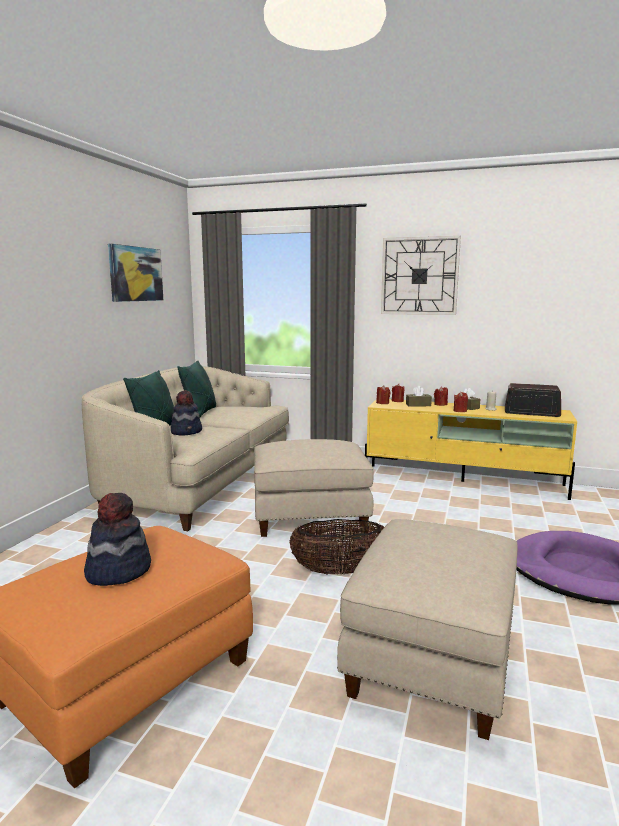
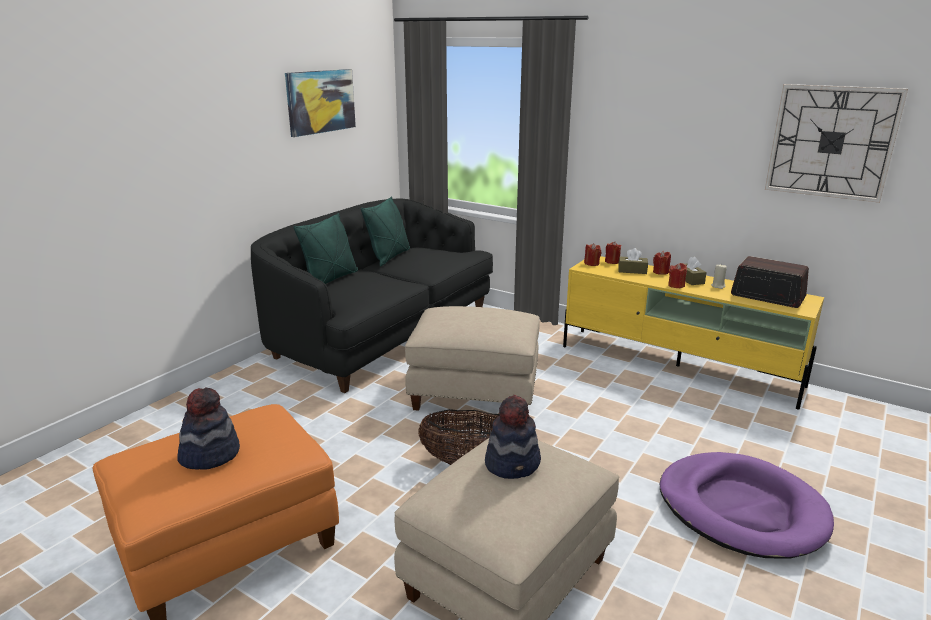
camera: 15 degrees right, 10 degrees up
beige sofa [82,366,289,531] -> black sofa [251,199,493,393]
hat [171,390,202,435] -> hat moved to [485,395,541,479]
wall clock [381,236,461,315] -> wall clock moved to [765,84,908,203]

